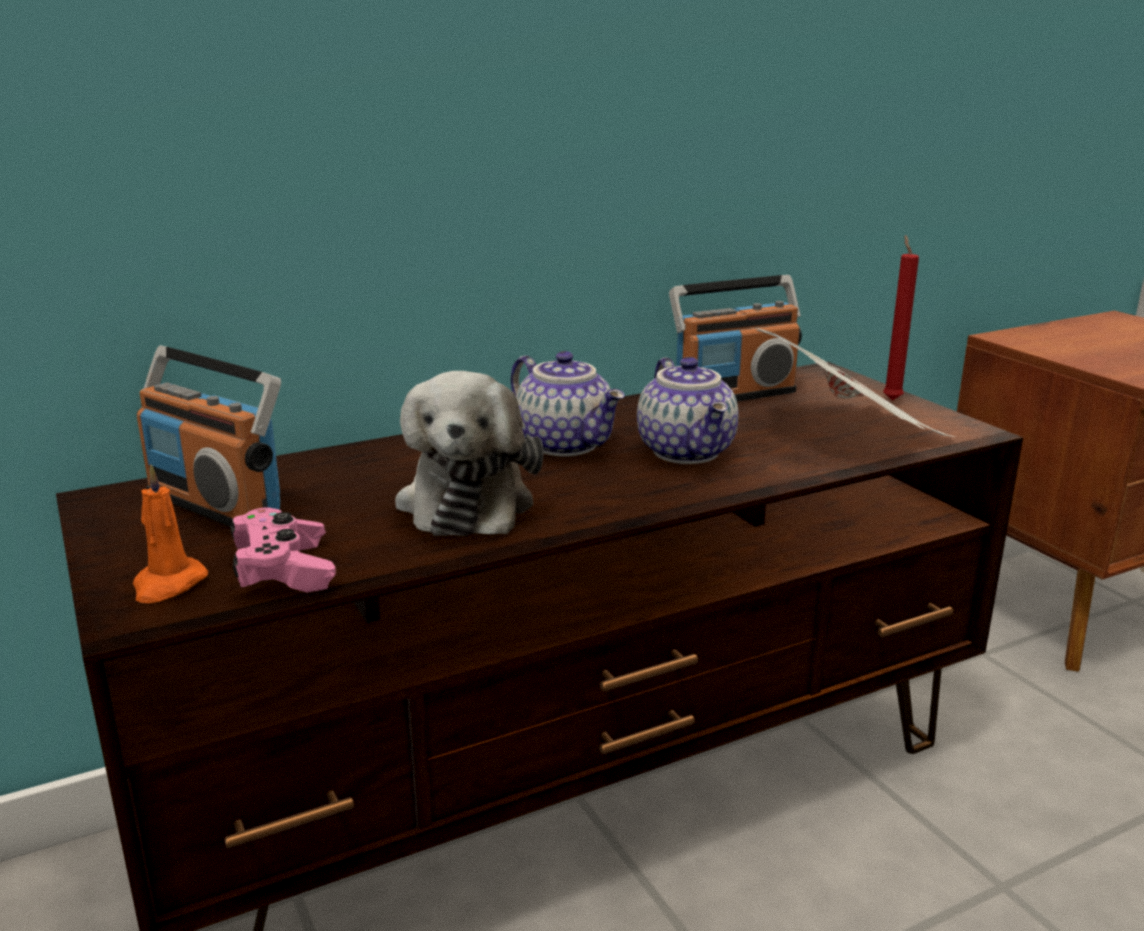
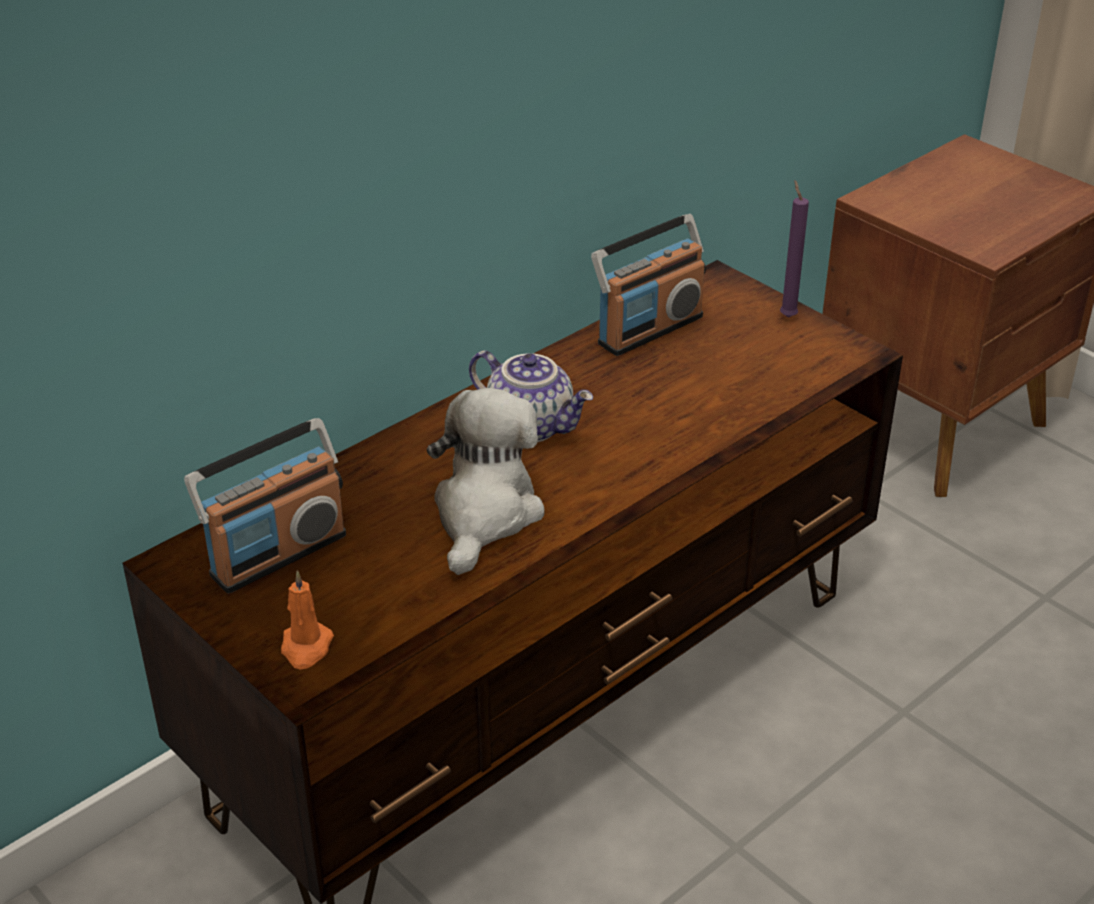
camera: 15 degrees left, 15 degrees up
radio [137,345,282,526] -> radio turned 60 degrees counterclockwise [184,418,346,593]
pink game controller [230,507,336,593] -> none
plush toy [395,371,544,536] -> plush toy turned 150 degrees counterclockwise [427,388,545,575]
teapot [637,357,738,464] -> none
newspaper [751,327,955,437] -> none
red candle [883,235,919,401] -> purple candle [780,180,809,318]

